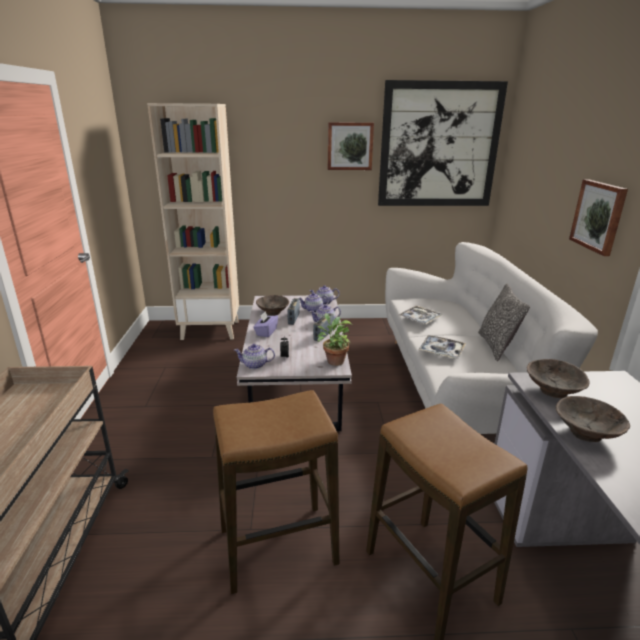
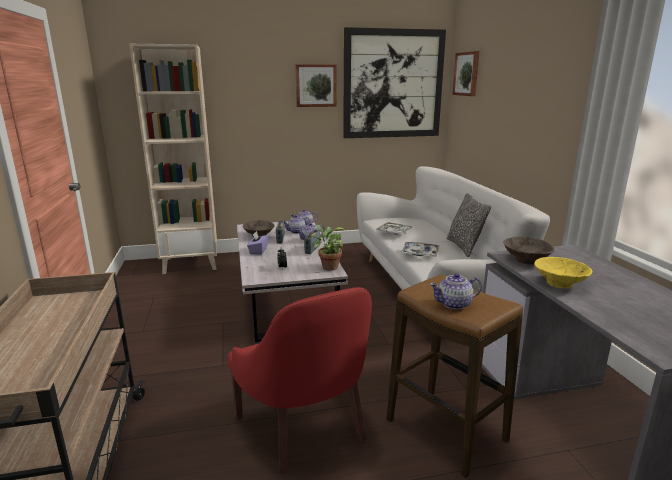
camera: 10 degrees left, 5 degrees down
stool [213,390,339,594] -> red armchair [228,287,372,474]
teapot [234,344,275,369] -> teapot moved to [429,273,482,310]
brown bowl [556,396,630,442] -> yellow bowl [534,257,593,288]
picture [569,179,628,256] -> picture moved to [452,51,479,96]

